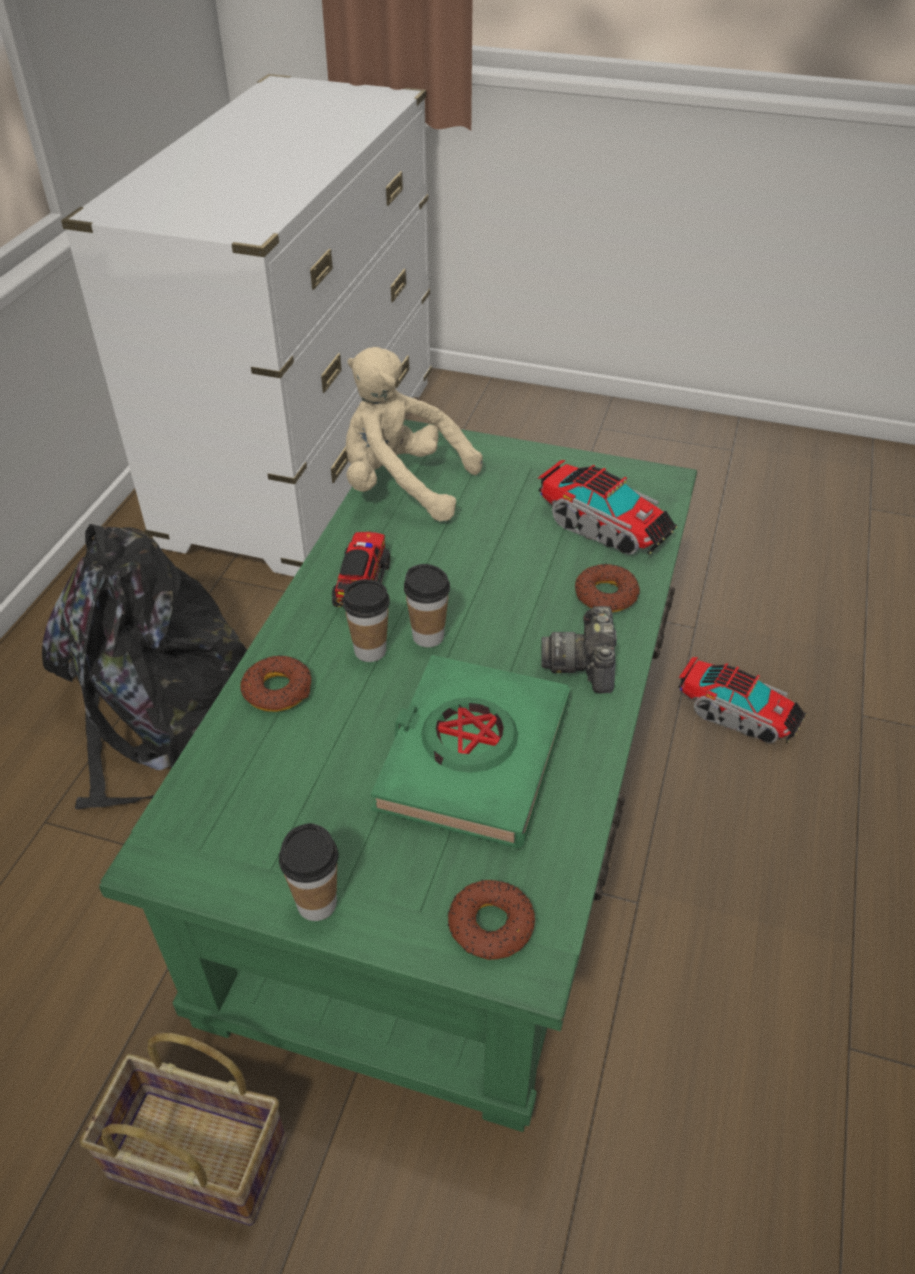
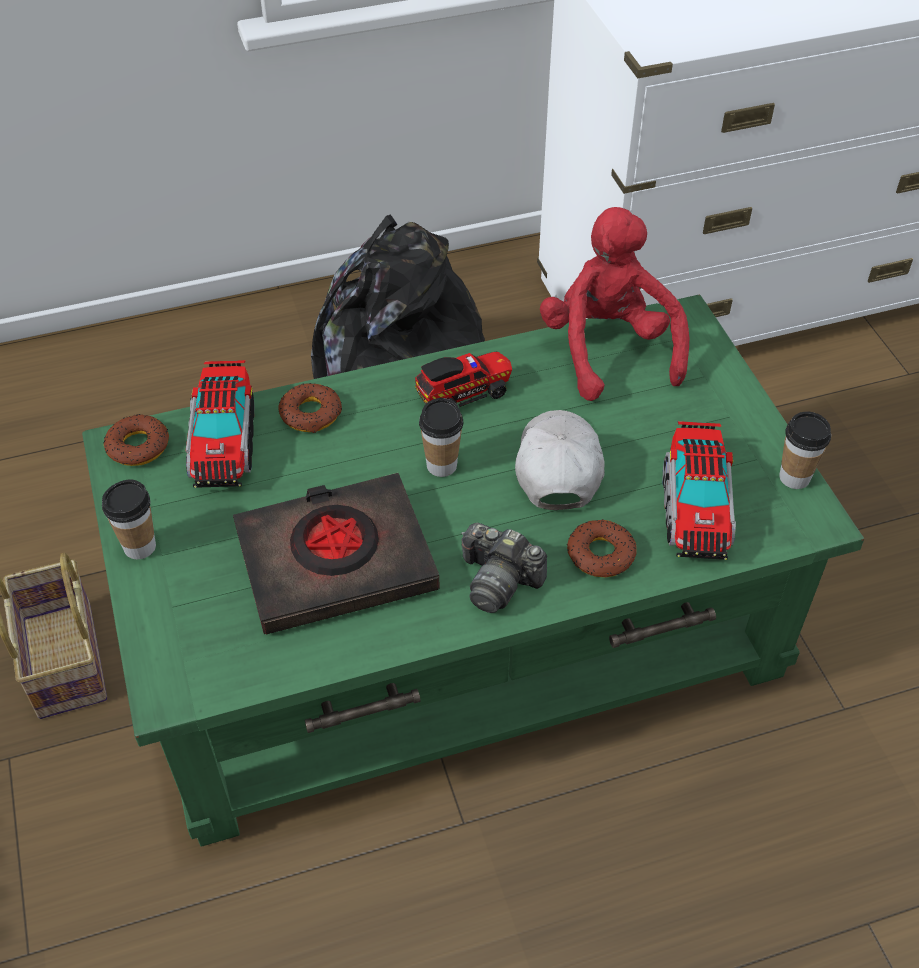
camera: 55 degrees right, 5 degrees up
cup [343,579,390,662] -> cup moved to [780,411,831,489]
beige plush toy [346,347,482,521] -> red plush toy [540,207,690,401]
green book [371,655,570,849] -> black book [233,473,440,635]
donut [447,880,535,960] -> donut moved to [103,414,169,466]
camera [541,606,617,693] -> camera turned 120 degrees counterclockwise [461,523,547,613]
toy truck [679,657,807,743] -> toy truck moved to [185,360,254,488]
none -> white cap [515,410,605,510]

